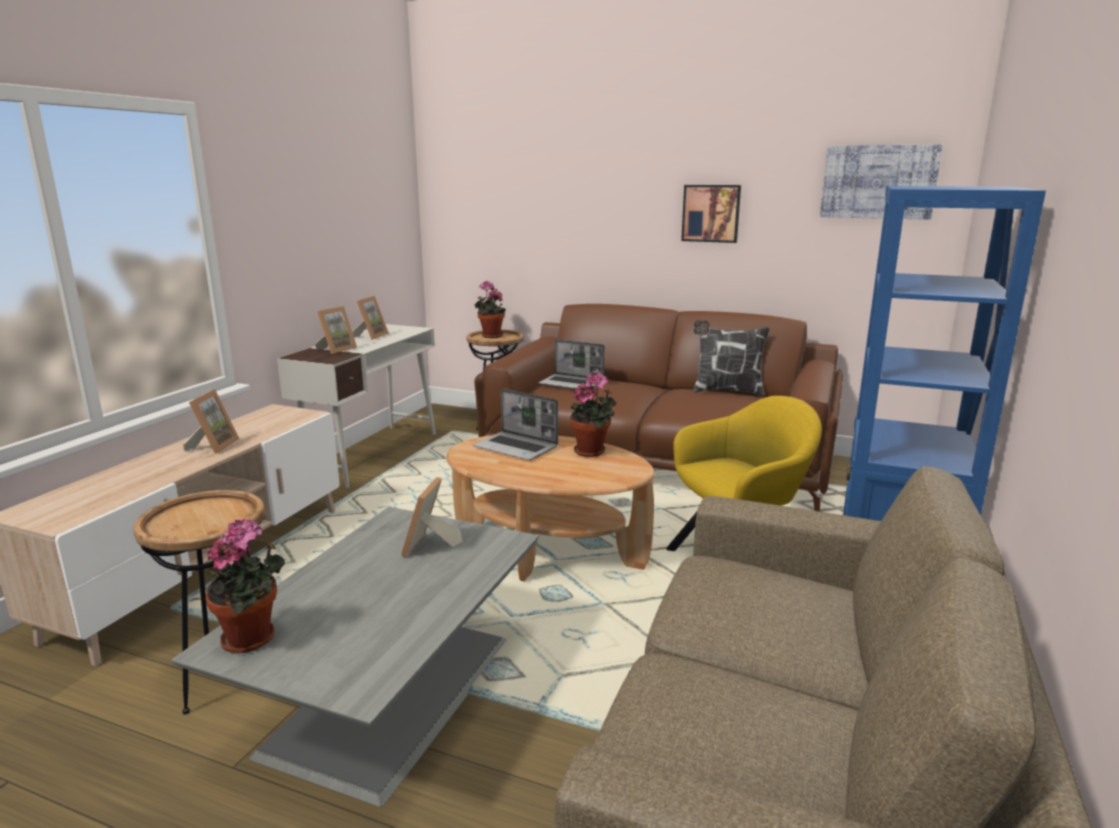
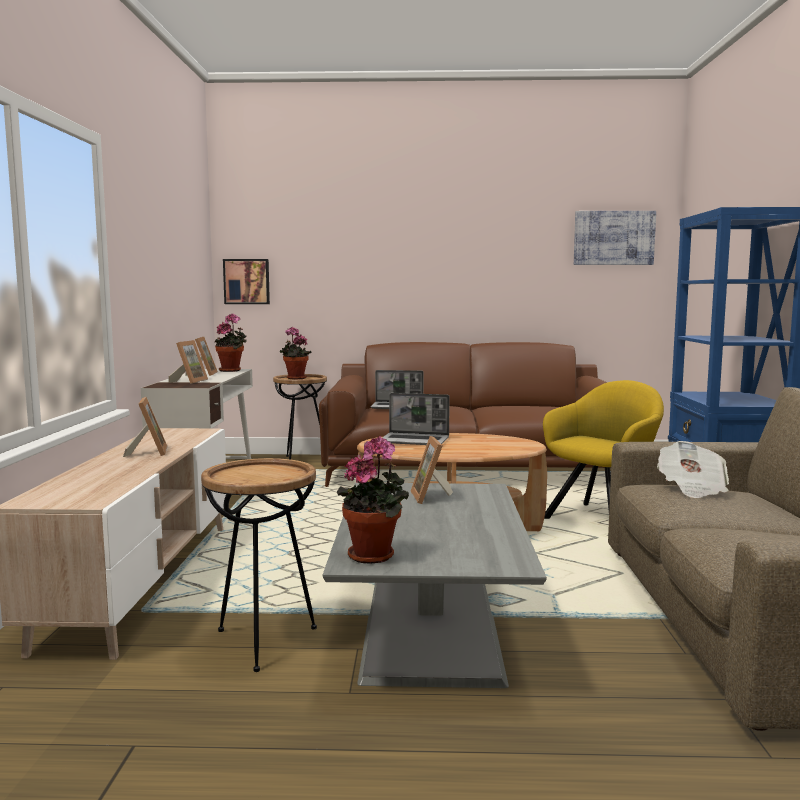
camera: 20 degrees left, 10 degrees down
potted plant [570,372,617,457] -> potted plant moved to [215,314,247,372]
picture [681,185,741,243] -> picture moved to [223,259,270,304]
pillow [693,320,770,397] -> none
none -> newspaper [657,441,729,498]

